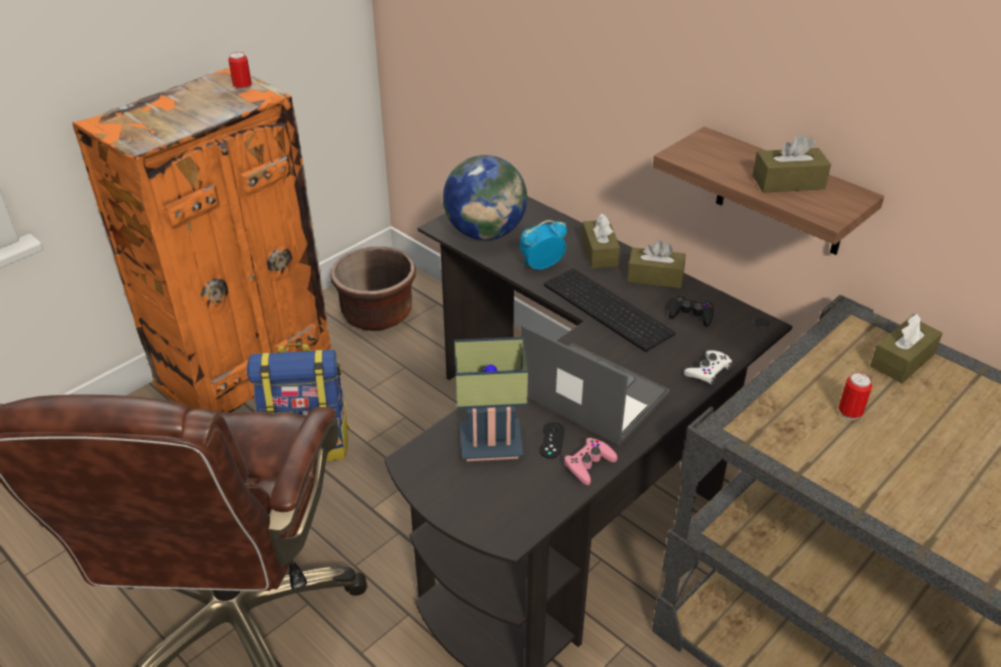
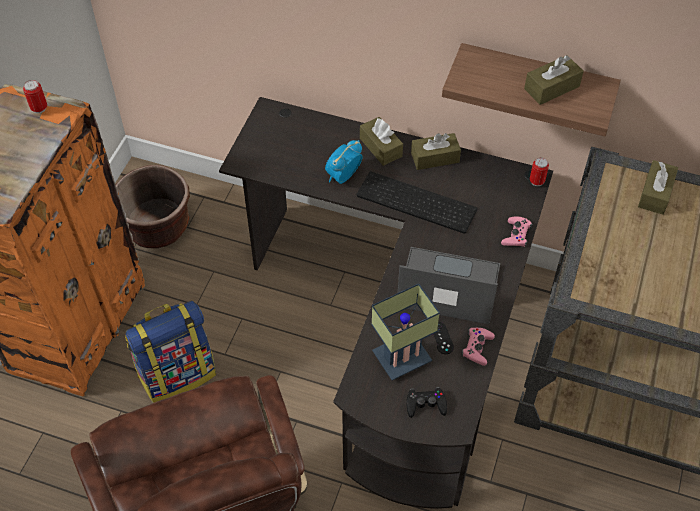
camera: 25 degrees left, 15 degrees up
globe [443,155,527,240] -> none
black game controller [669,295,714,327] -> black game controller moved to [406,387,447,418]
white game controller [684,350,733,385] -> pink game controller [501,217,533,247]
can [839,373,872,420] -> can moved to [530,158,549,186]

